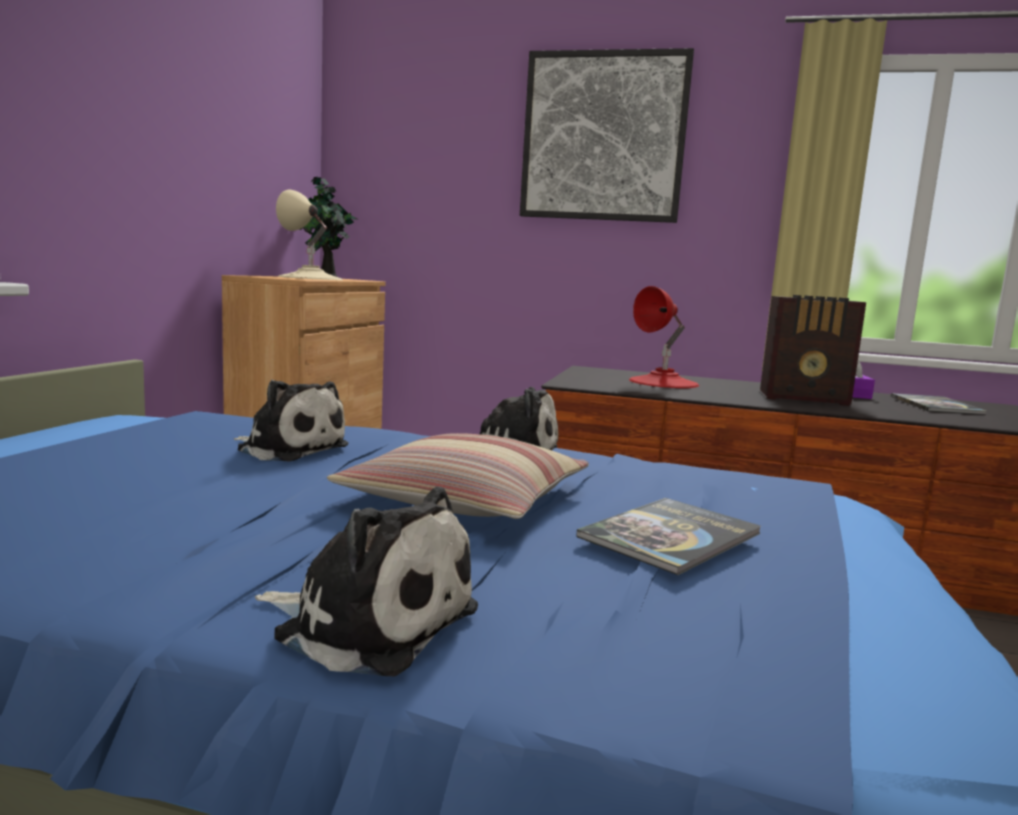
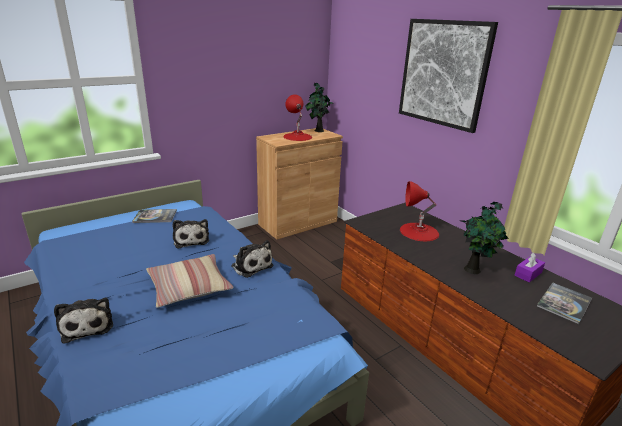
camera: 40 degrees right, 15 degrees up
beige table lamp [276,190,342,280] -> red table lamp [283,94,312,141]
book [576,498,761,575] -> book moved to [132,209,177,223]
radio [760,295,866,406] -> potted plant [462,202,509,274]

